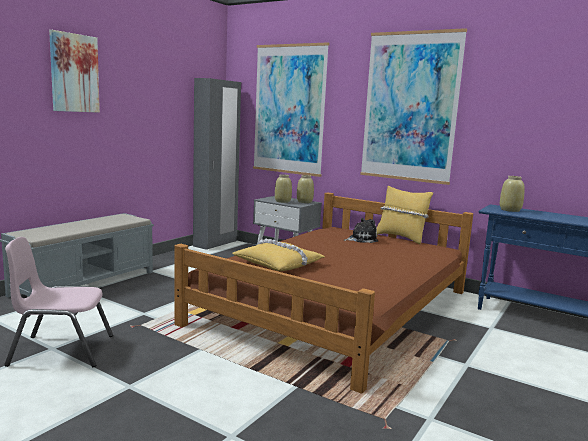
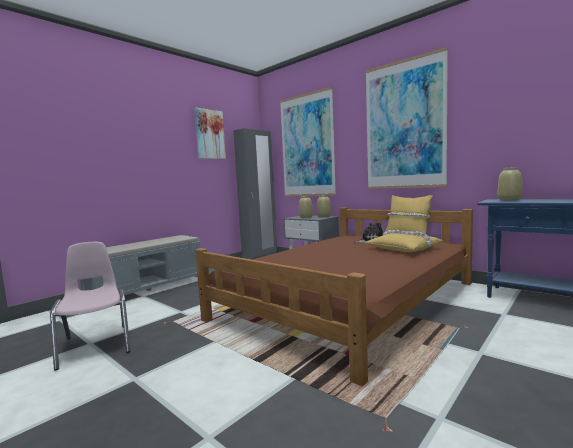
camera: 10 degrees right, 5 degrees down
pink chair [4,237,113,367] -> pink chair turned 60 degrees clockwise [50,242,131,370]
picture [49,30,100,113] -> picture moved to [194,108,226,159]
yellow pillow [232,238,325,271] -> yellow pillow moved to [365,230,443,252]

